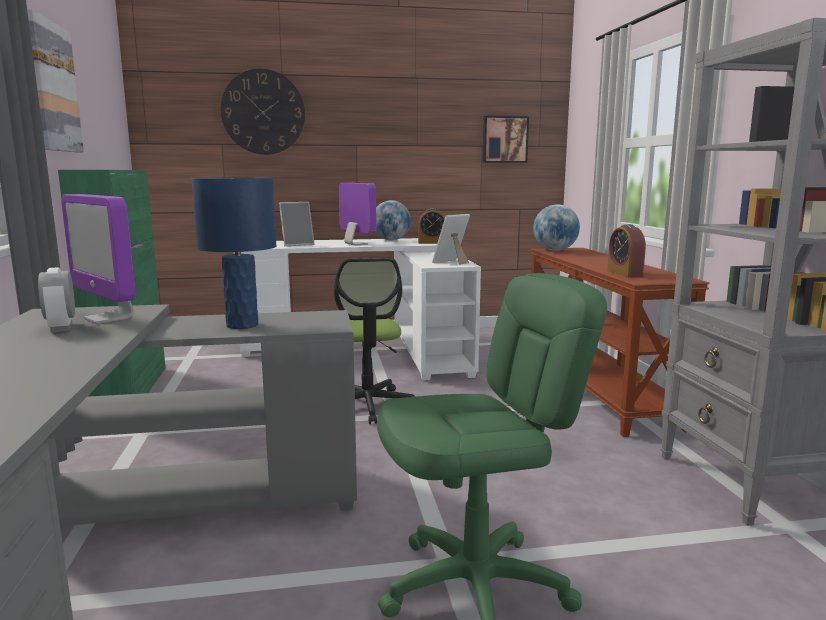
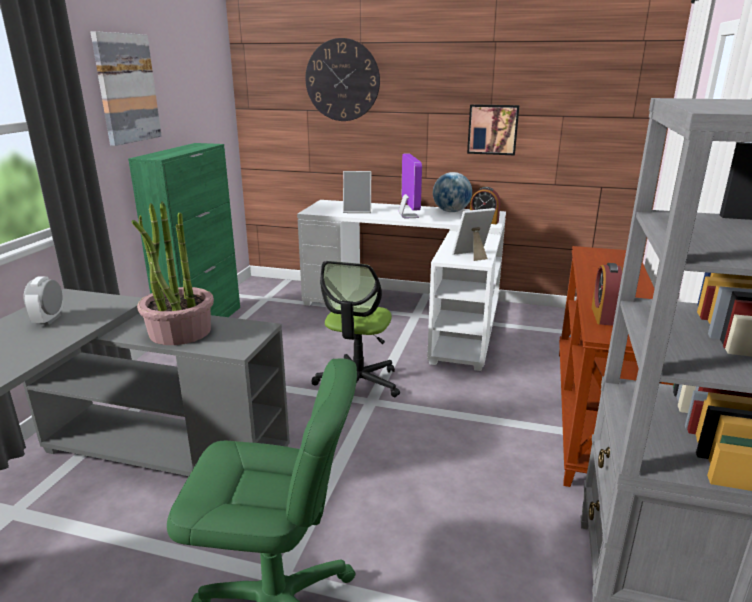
camera: 25 degrees right, 10 degrees up
monitor [61,194,136,324] -> none
blue table lamp [192,178,277,329] -> potted plant [132,202,214,345]
picture [483,116,529,163] -> picture moved to [467,104,520,156]
globe [533,204,580,251] -> none

